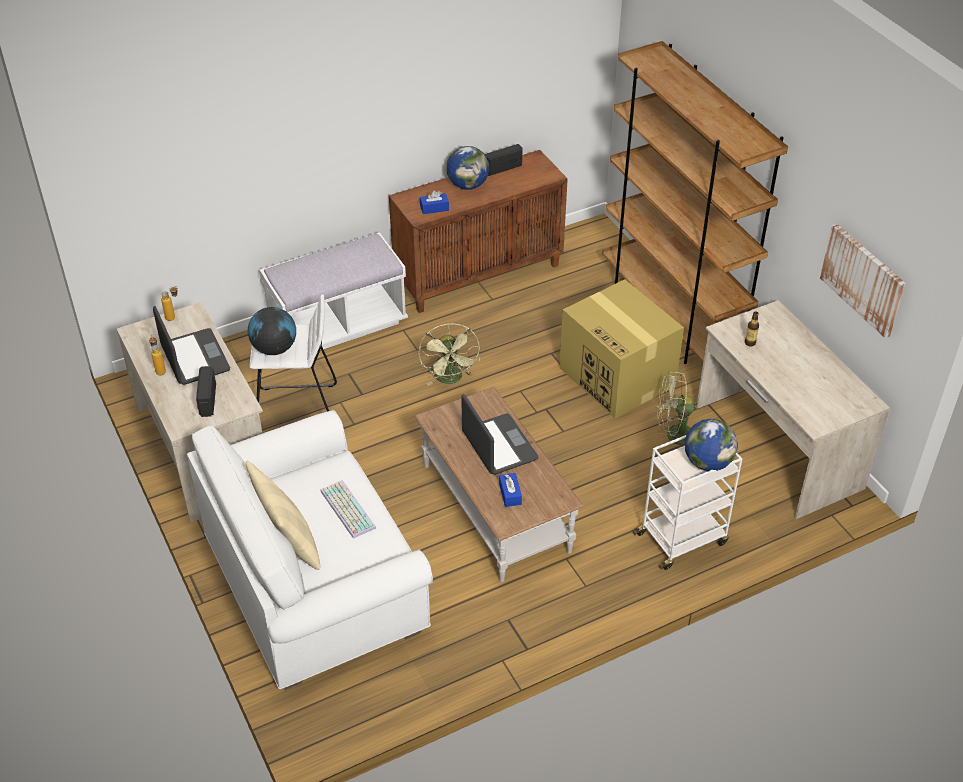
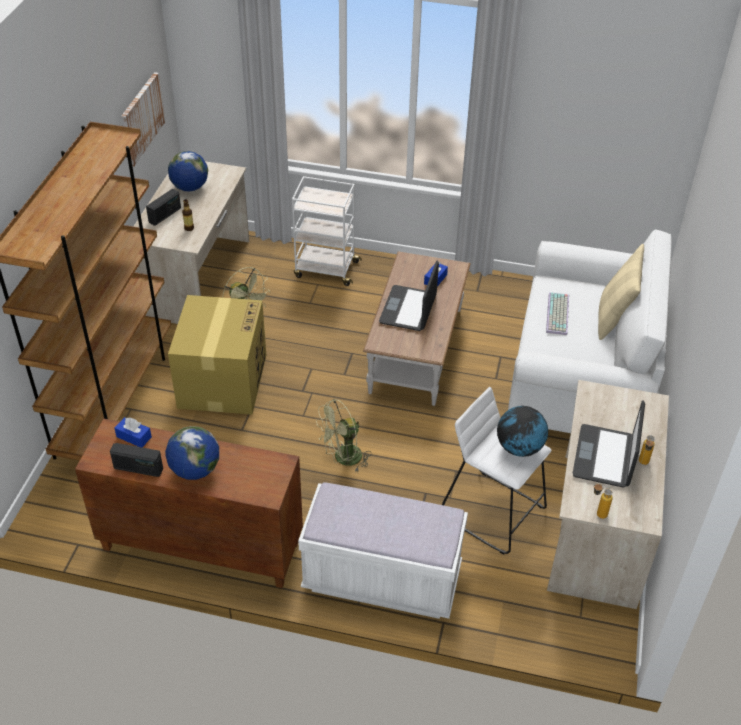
camera: 140 degrees left, 0 degrees up
radio [196,366,216,417] -> radio moved to [146,189,181,226]
green fan [418,324,480,386] -> green fan turned 150 degrees counterclockwise [316,399,372,473]
blue tissue box [420,190,449,214] -> blue tissue box moved to [115,417,152,447]
globe [685,419,738,471] -> globe moved to [168,151,208,192]

